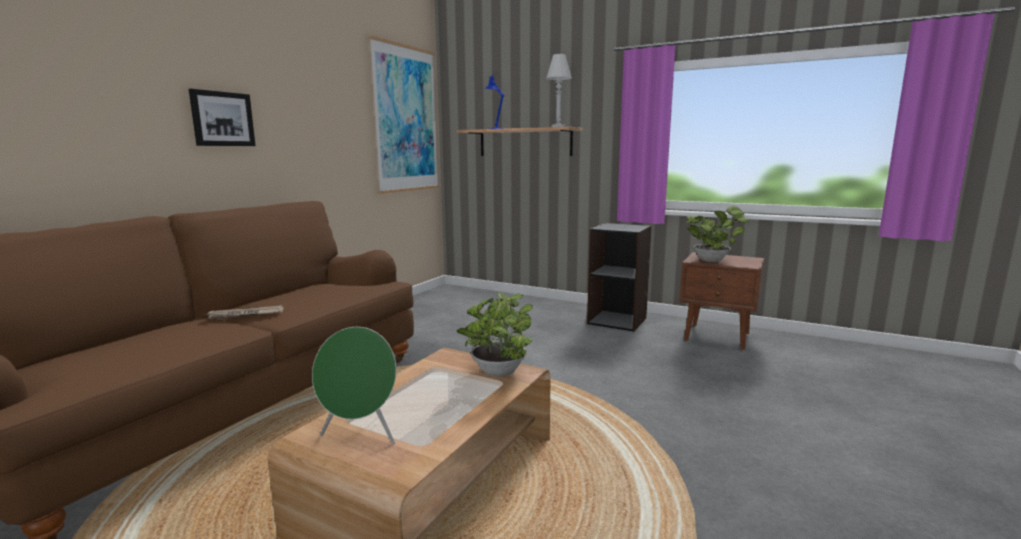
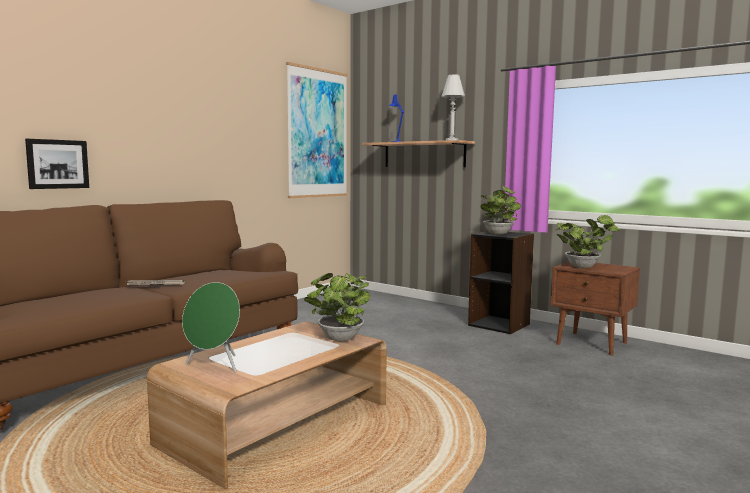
camera: 10 degrees right, 5 degrees down
picture [189,89,256,146] -> picture moved to [25,139,89,189]
none -> potted plant [480,186,521,234]

